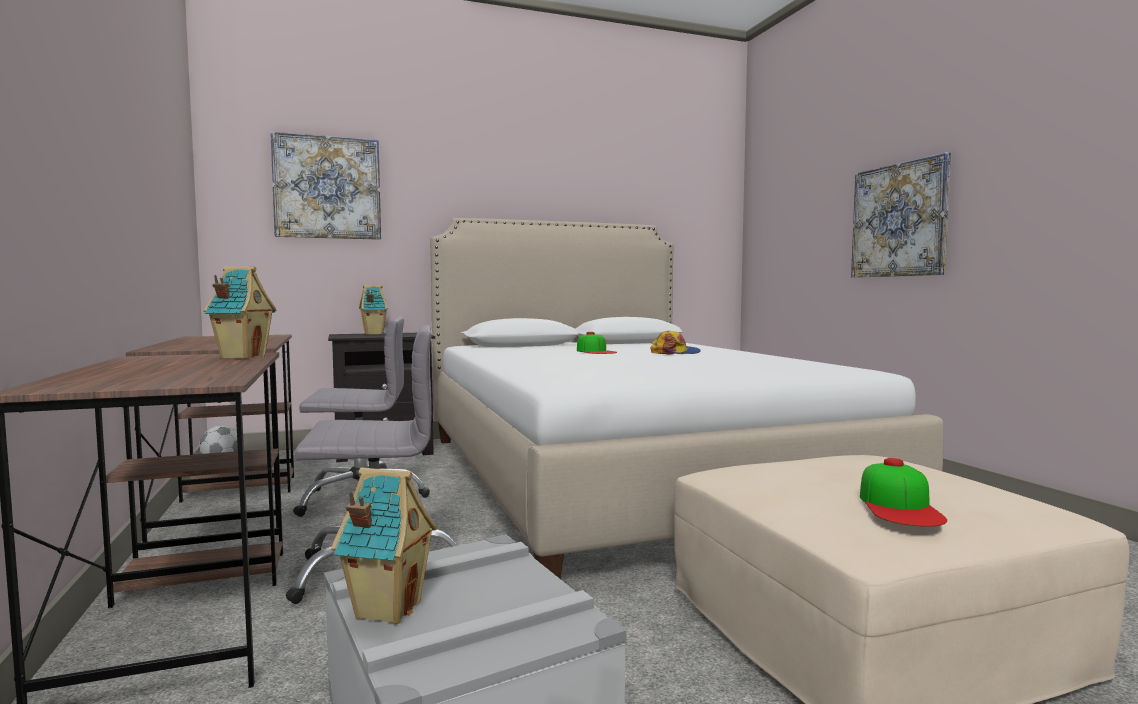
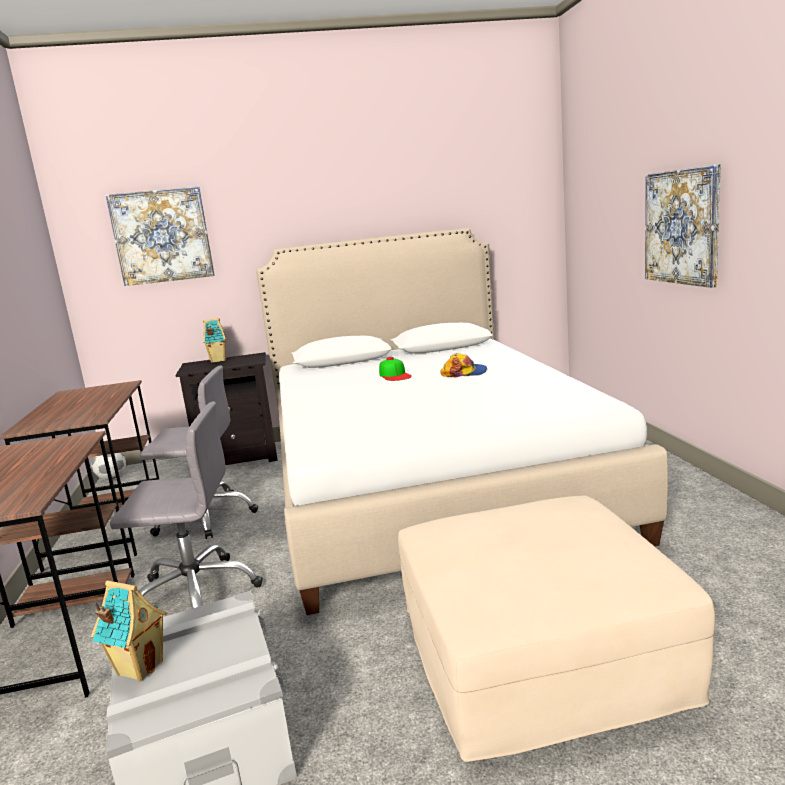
camera: 10 degrees right, 10 degrees up
toy house [204,266,277,359] -> none
cap [860,458,947,527] -> none

